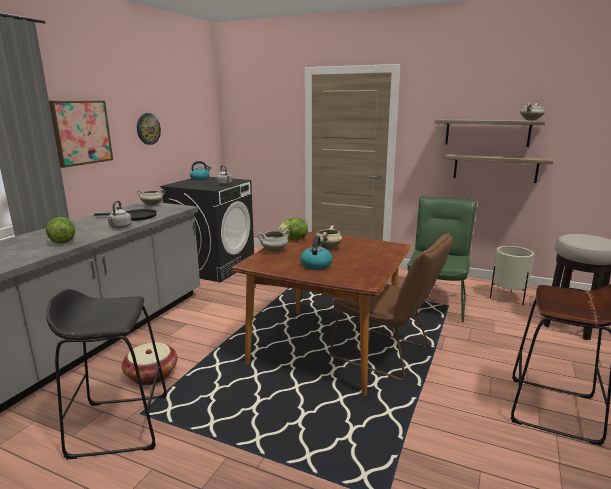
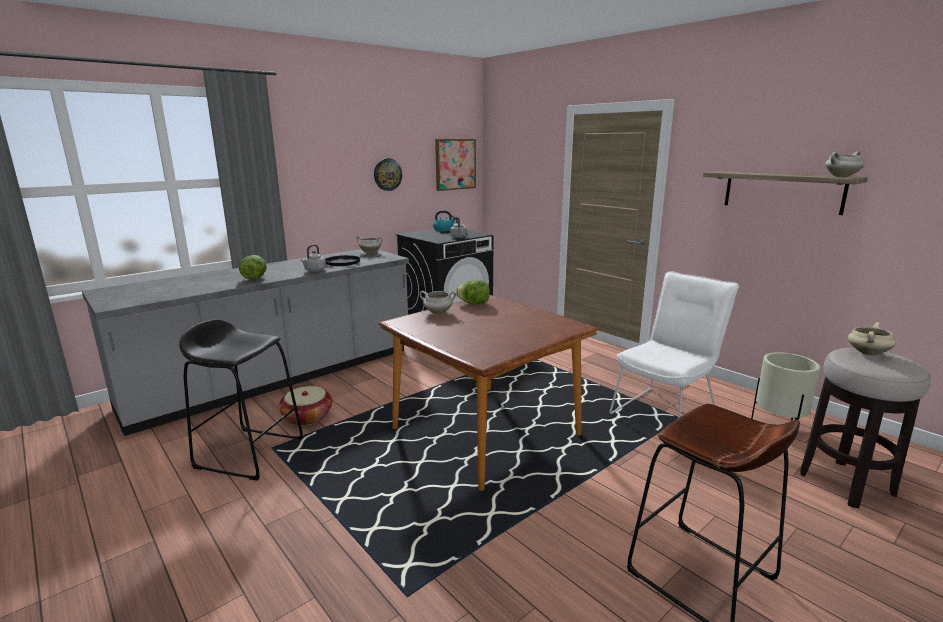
camera: 25 degrees right, 0 degrees up
picture [49,100,113,168] -> picture moved to [435,139,476,191]
kettle [301,236,332,270] -> none
beige cooking pot [316,225,342,249] -> beige cooking pot moved to [848,322,896,356]
brown chair [330,232,453,381] -> none
green chair [407,196,477,322] -> white chair [609,271,739,418]
shelf [443,153,553,183] -> none

